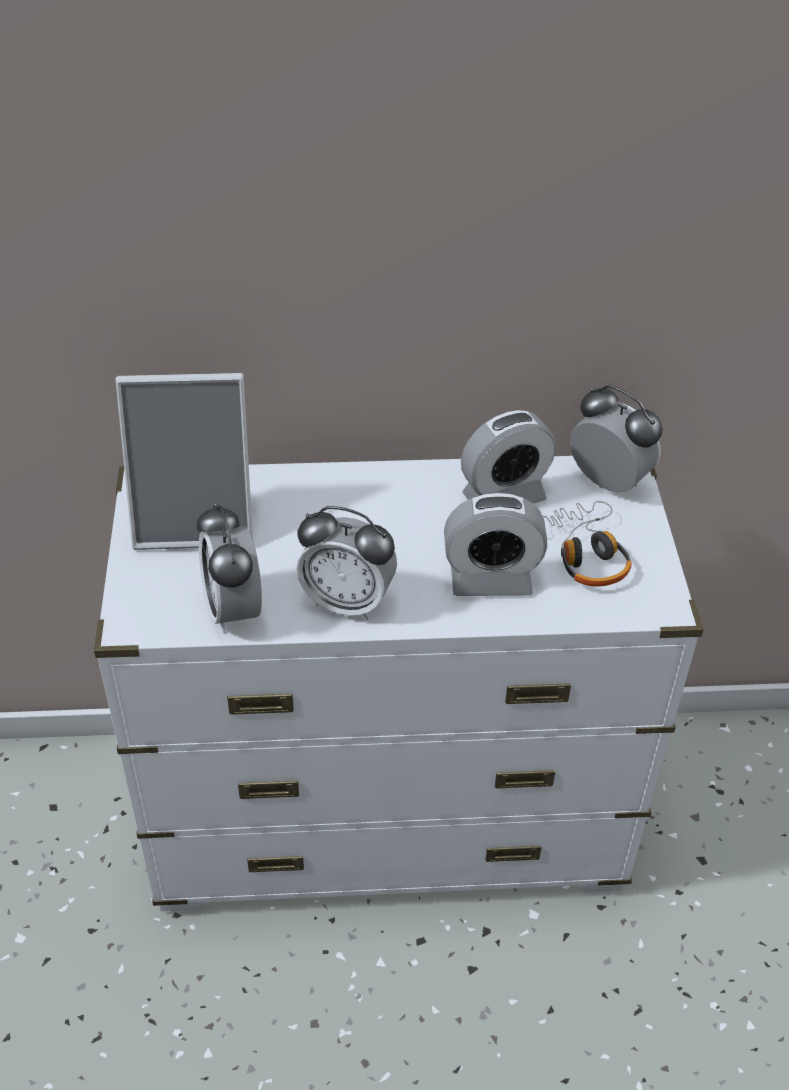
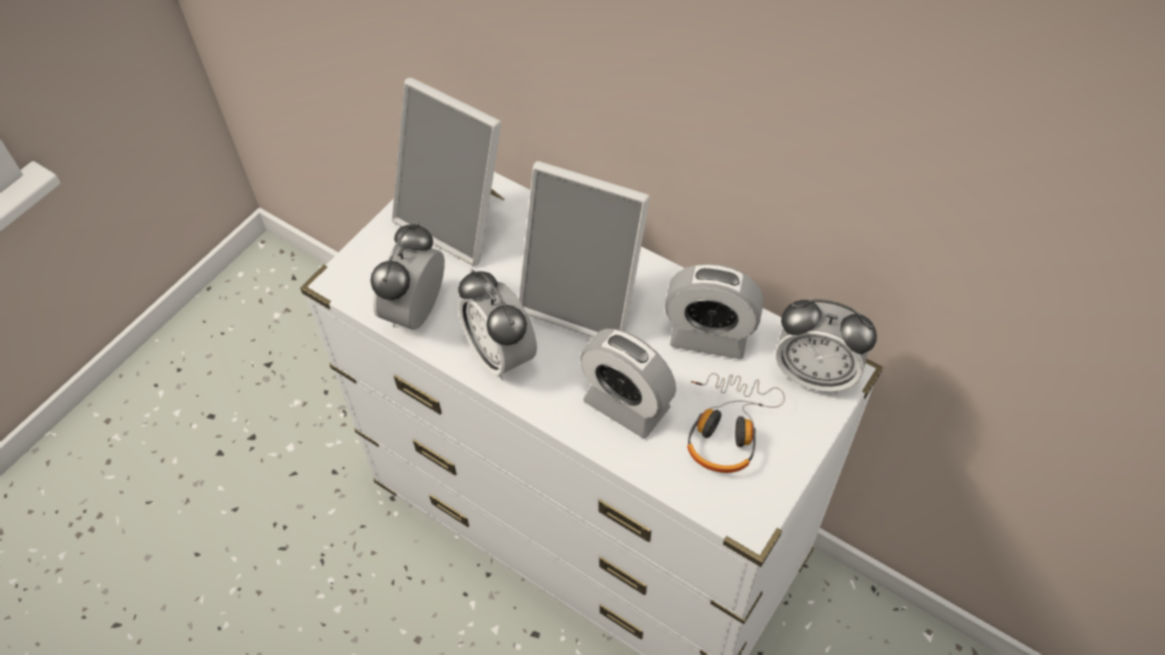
camera: 40 degrees right, 10 degrees up
alarm clock [570,385,663,492] -> alarm clock turned 120 degrees clockwise [775,299,877,394]
none -> picture frame [519,161,650,338]

